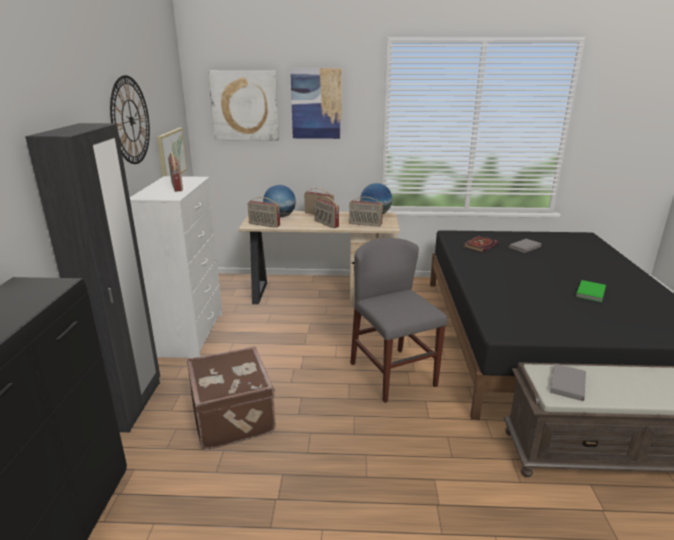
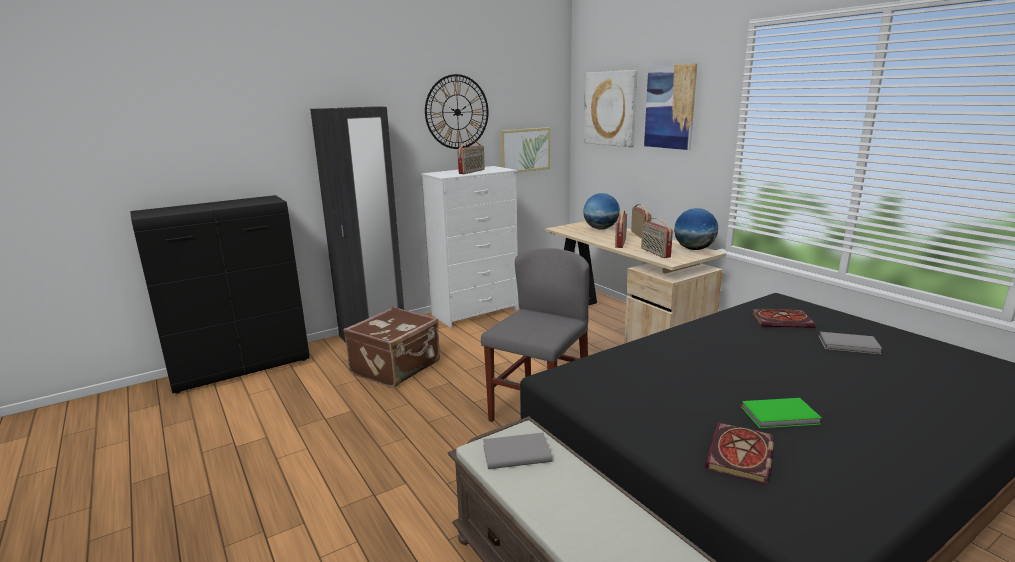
camera: 55 degrees right, 5 degrees down
radio [248,197,280,228] -> none
none -> book [705,422,774,485]

